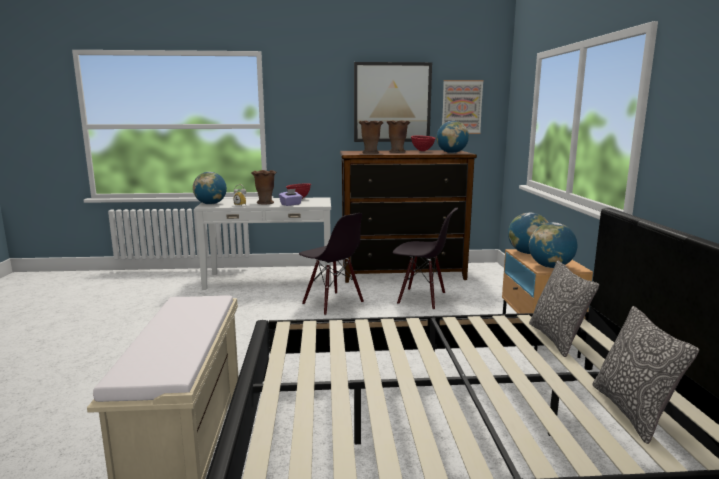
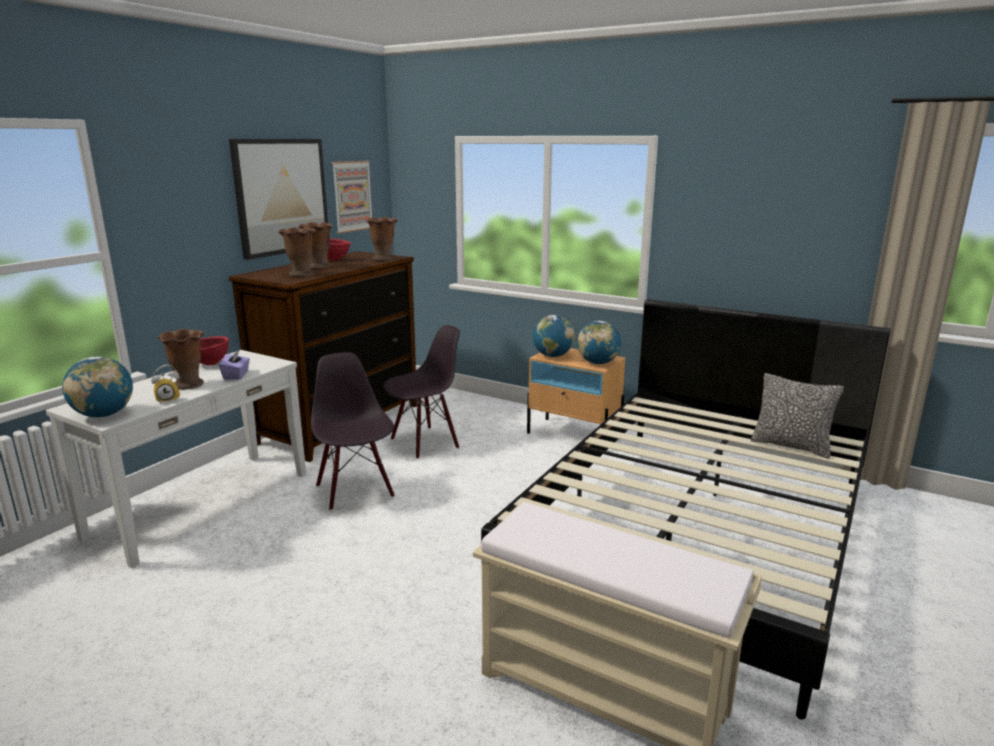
camera: 55 degrees left, 5 degrees up
black chair [299,213,364,315] -> black chair turned 105 degrees counterclockwise [311,352,395,511]
globe [437,121,469,153] -> brown vase [366,217,398,261]
pillow [529,261,599,357] -> none

